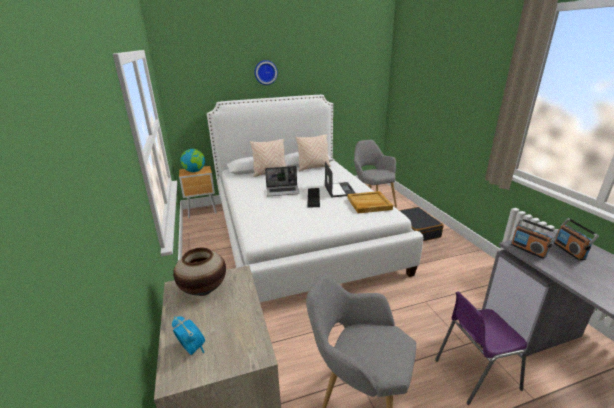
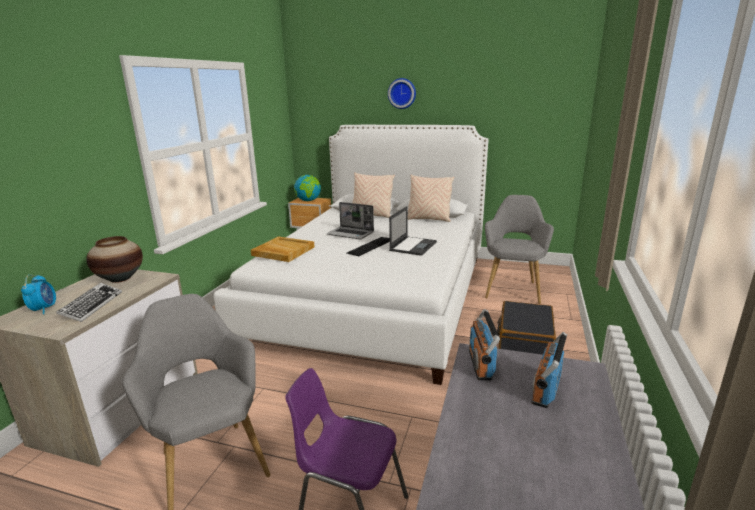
camera: 35 degrees right, 5 degrees down
beige tray [348,191,393,214] -> beige tray moved to [251,236,315,262]
none -> keyboard [56,283,122,322]

